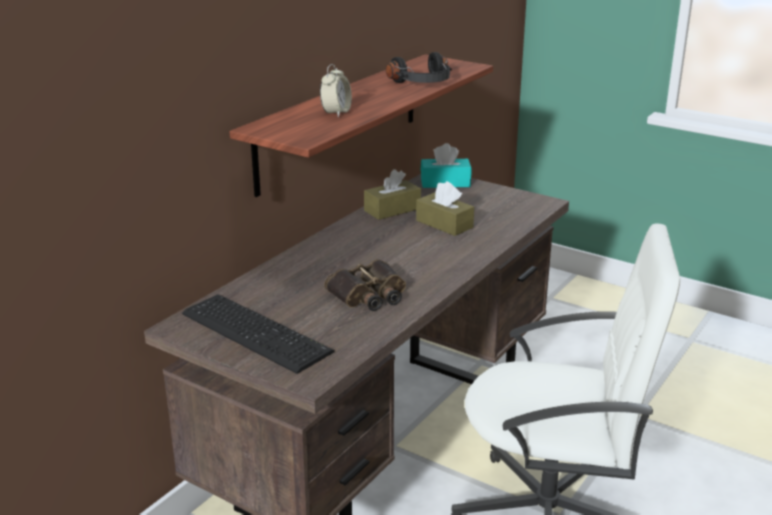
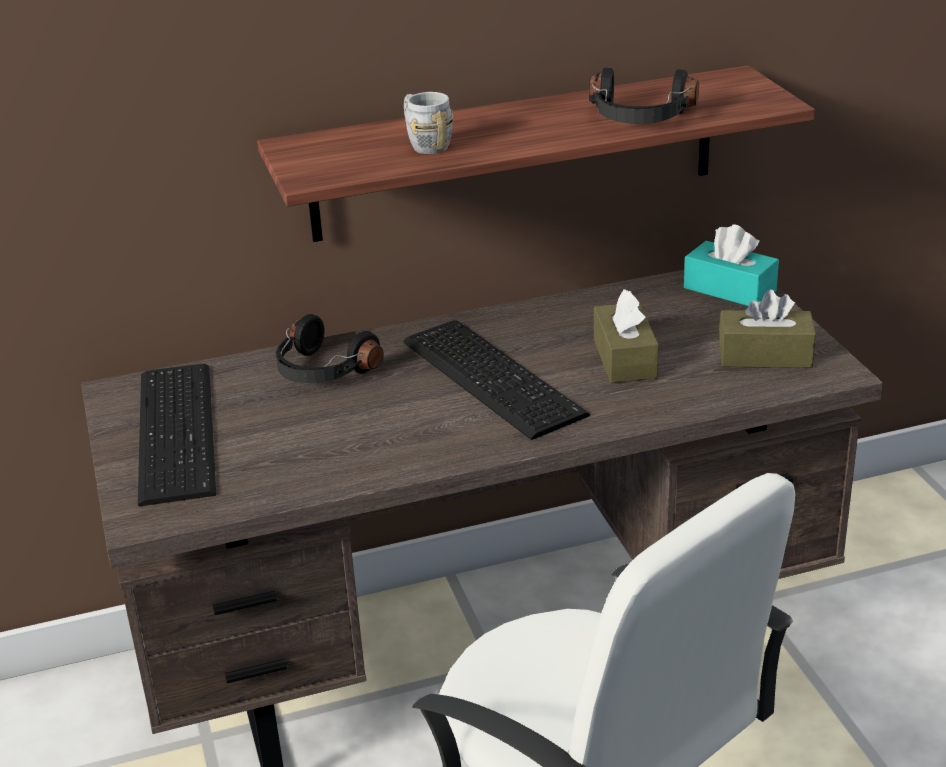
camera: 40 degrees right, 5 degrees up
alarm clock [320,64,352,117] -> grey mug [404,92,453,154]
binoculars [324,259,406,311] -> none
brown tissue box [364,169,421,220] -> brown tissue box moved to [719,289,816,368]
none -> black headphones [276,314,384,383]
none -> keyboard [403,320,590,440]

